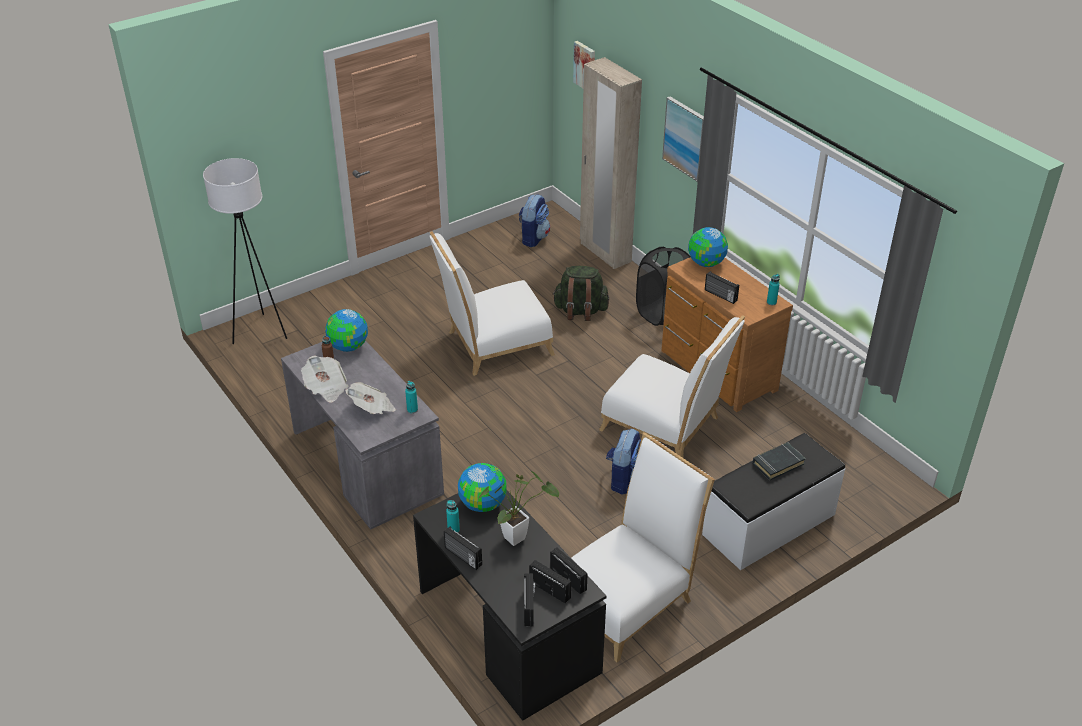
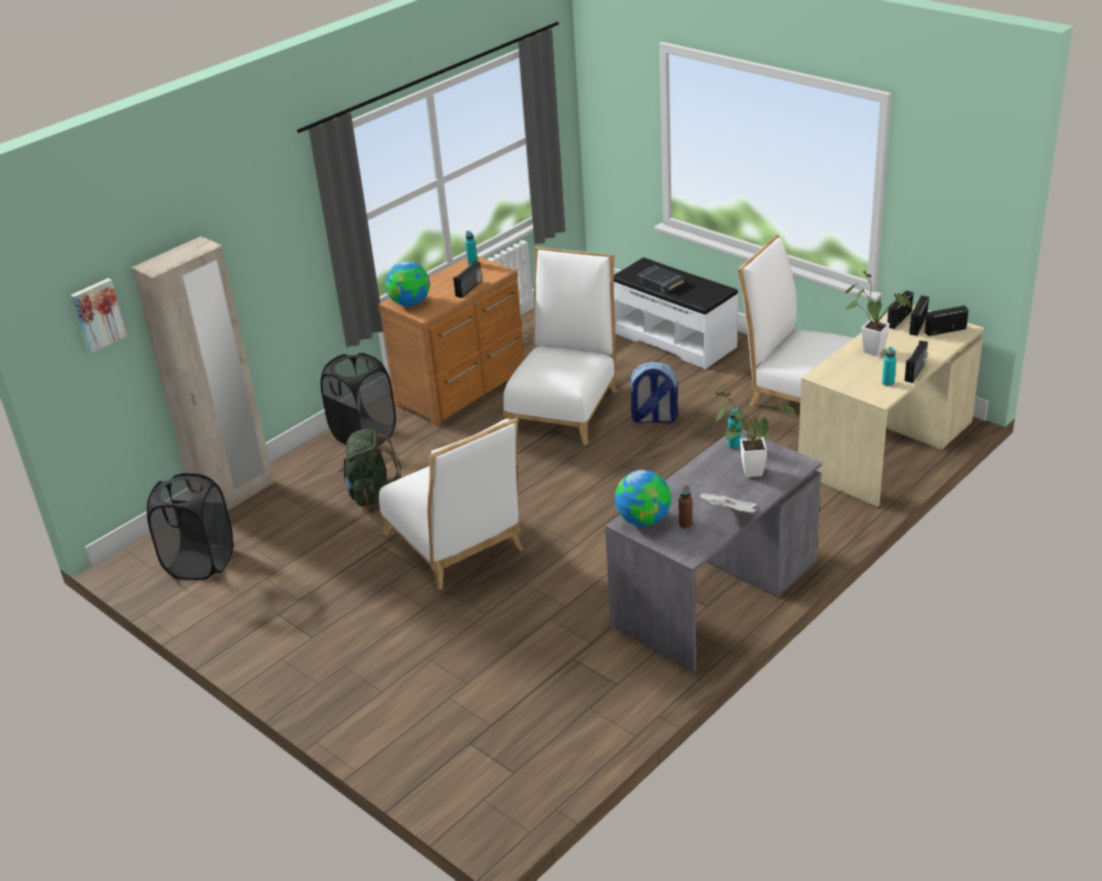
camera: 100 degrees left, 5 degrees down
white floor lamp [203,158,287,344] -> none
newspaper [345,382,396,414] -> potted plant [715,392,795,477]
black desk [413,491,607,721] -> beige desk [798,305,984,507]
globe [458,463,507,512] -> none
backpack [519,194,550,247] -> black laundry basket [147,473,233,580]
picture [662,96,704,182] -> none

